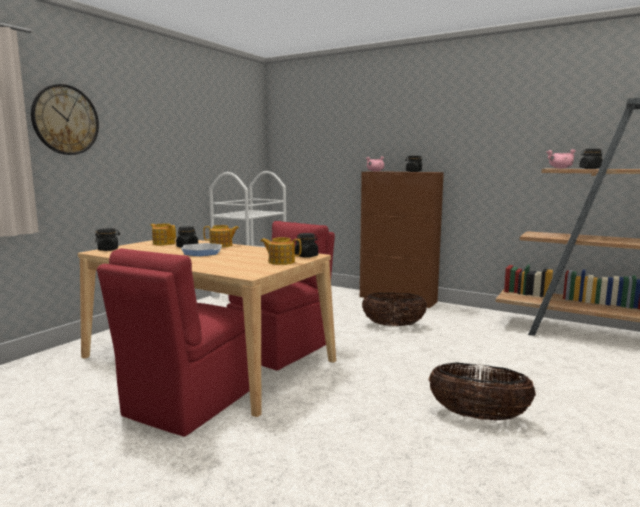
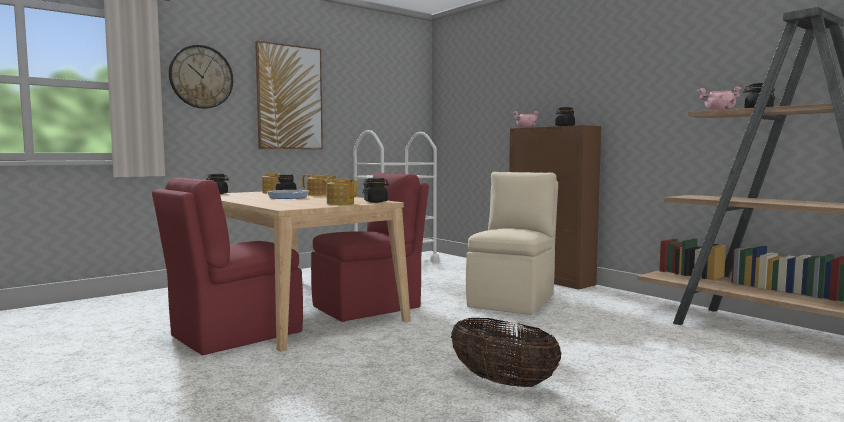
camera: 20 degrees right, 5 degrees down
basket [362,293,427,326] -> beige chair [466,172,558,315]
none -> picture [255,40,323,150]

